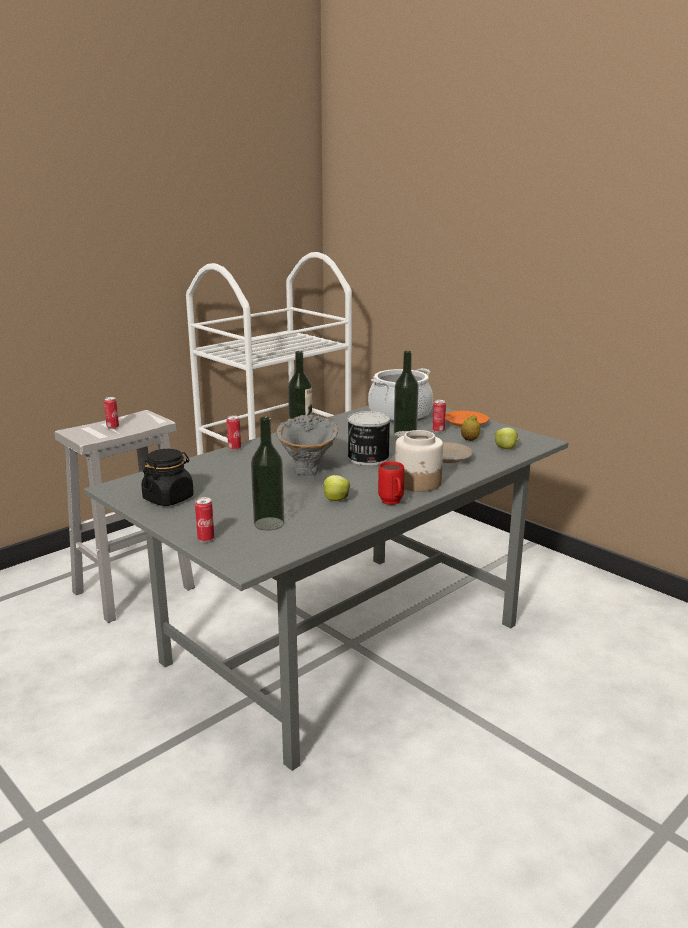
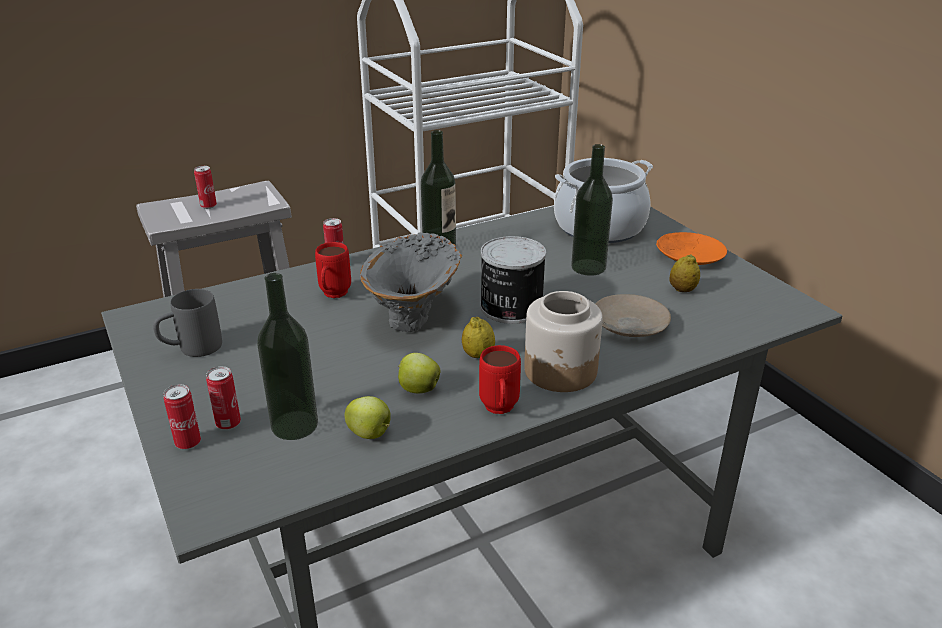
camera: 15 degrees right, 10 degrees up
black jar [141,449,194,506] -> grey mug [153,289,222,357]
can [433,400,446,433] -> can moved to [206,366,241,430]
apple [495,427,520,449] -> apple moved to [344,396,391,439]
none -> red mug [315,242,351,298]
none -> lemon [462,317,495,358]

